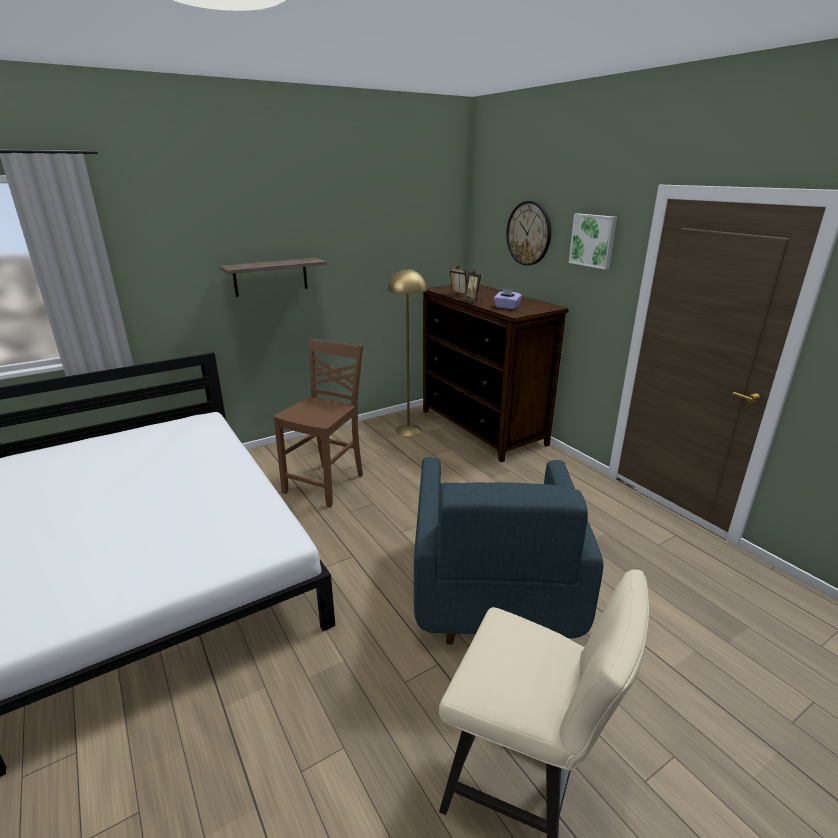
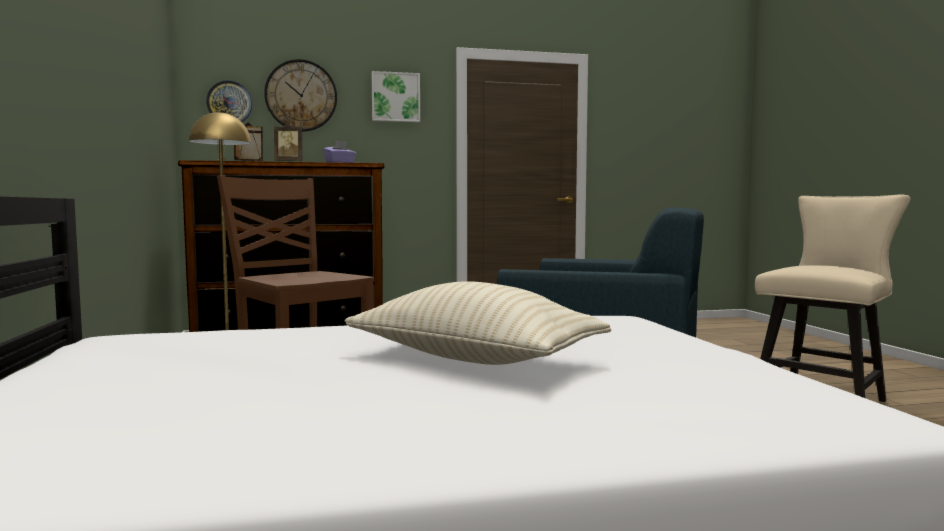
camera: 70 degrees left, 20 degrees down
shelf [219,257,327,297] -> none
none -> wall clock [206,80,252,122]
none -> beige pillow [344,281,611,365]

